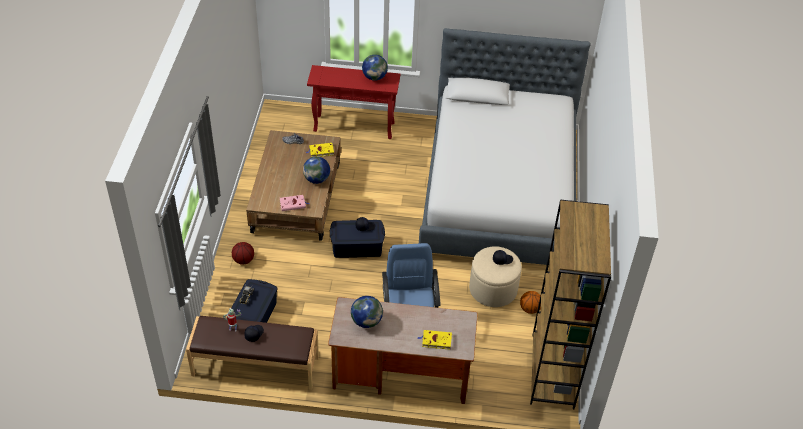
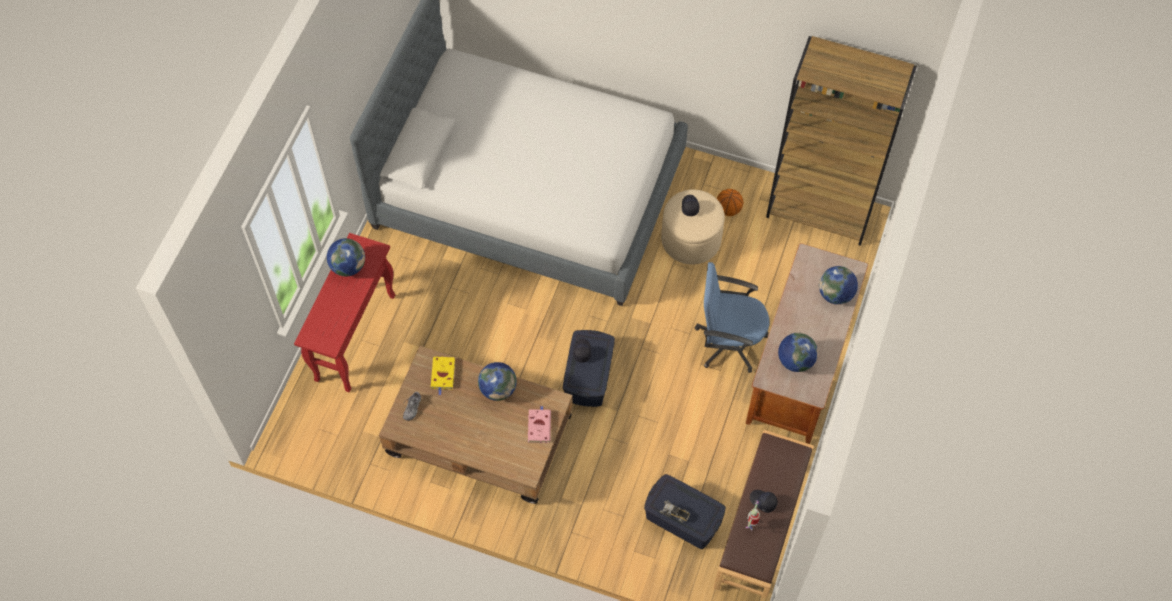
camera: 75 degrees left, 15 degrees up
basketball [232,242,254,265] -> none
yellow book [418,330,452,350] -> globe [819,266,858,305]

